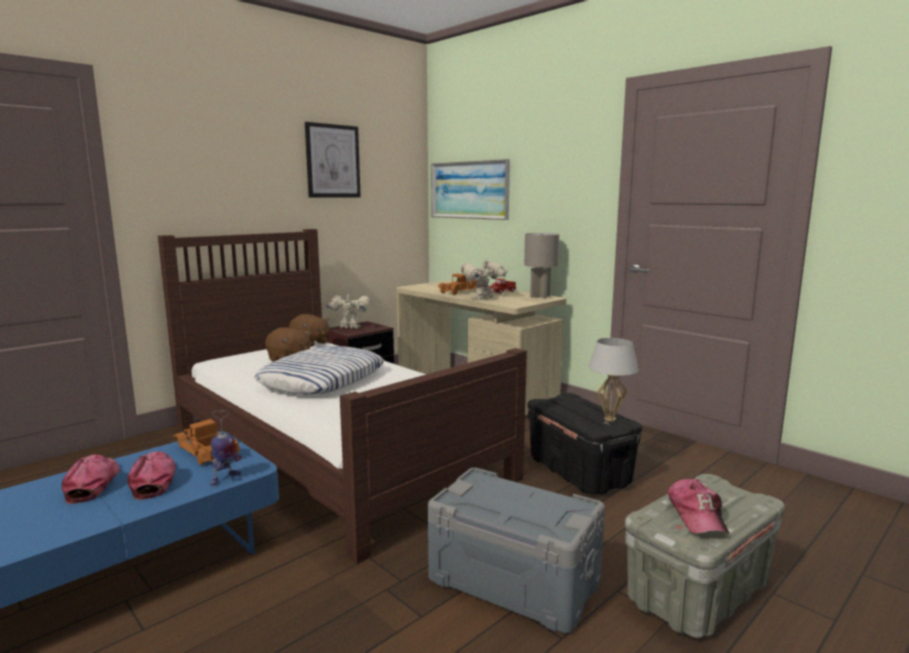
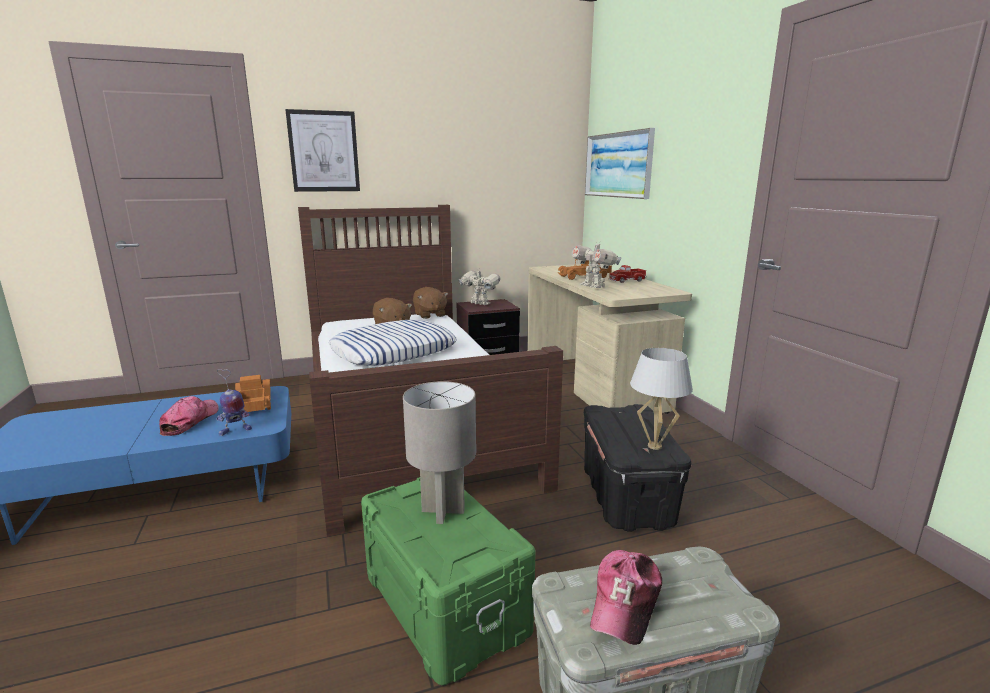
camera: 25 degrees right, 5 degrees up
cap [62,455,120,504] -> none
picture [305,122,361,198] -> picture moved to [285,109,360,192]
grey storage box [428,468,605,634] -> green storage box [361,477,536,685]
toy robot [461,258,508,300] -> toy robot turned 105 degrees counterclockwise [571,240,622,288]
grey table lamp [524,233,559,298] -> grey table lamp moved to [403,381,476,524]

